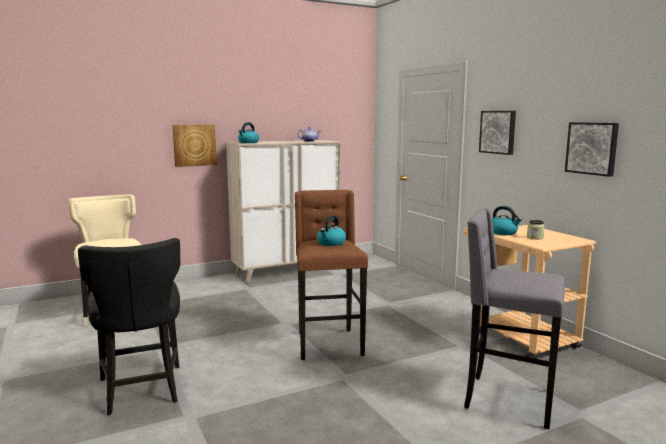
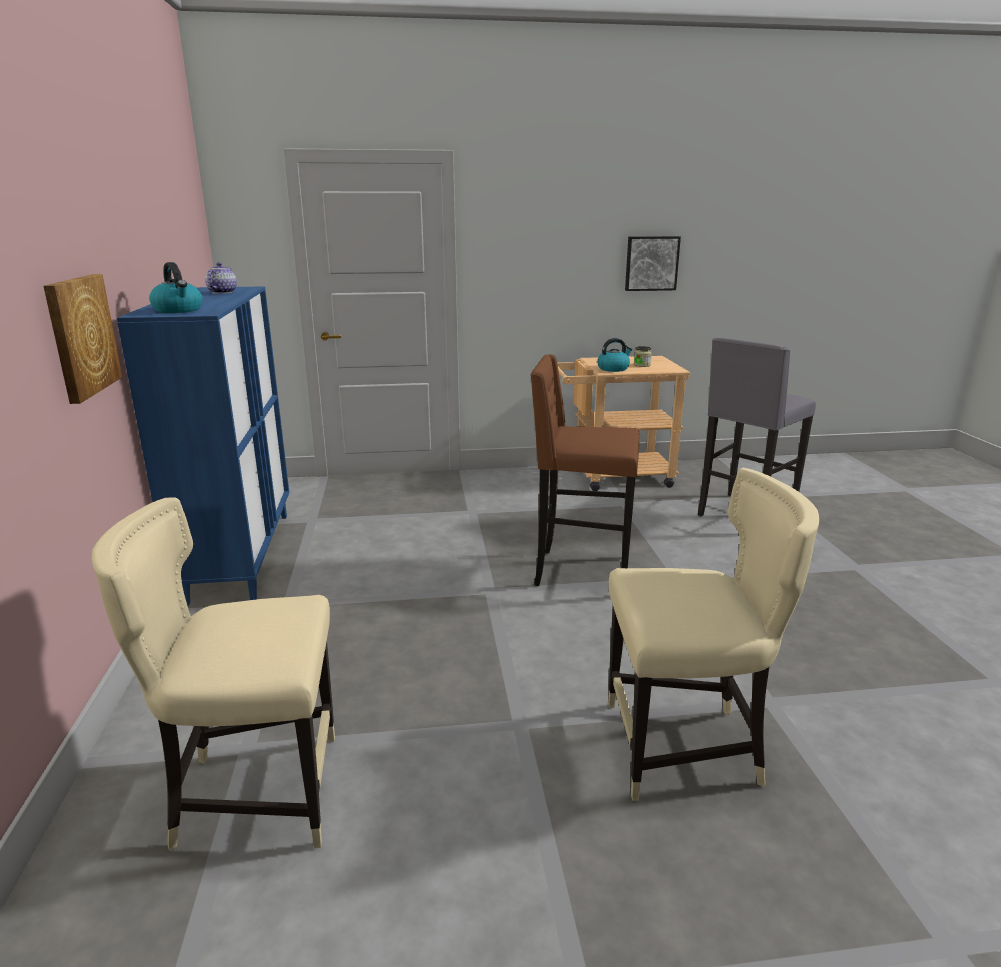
camera: 70 degrees left, 10 degrees up
black chair [78,238,181,415] -> beige chair [608,468,819,801]
beige cabinet [226,140,341,283] -> blue cabinet [117,286,289,606]
kettle [317,215,346,246] -> none
picture [479,111,516,155] -> none

